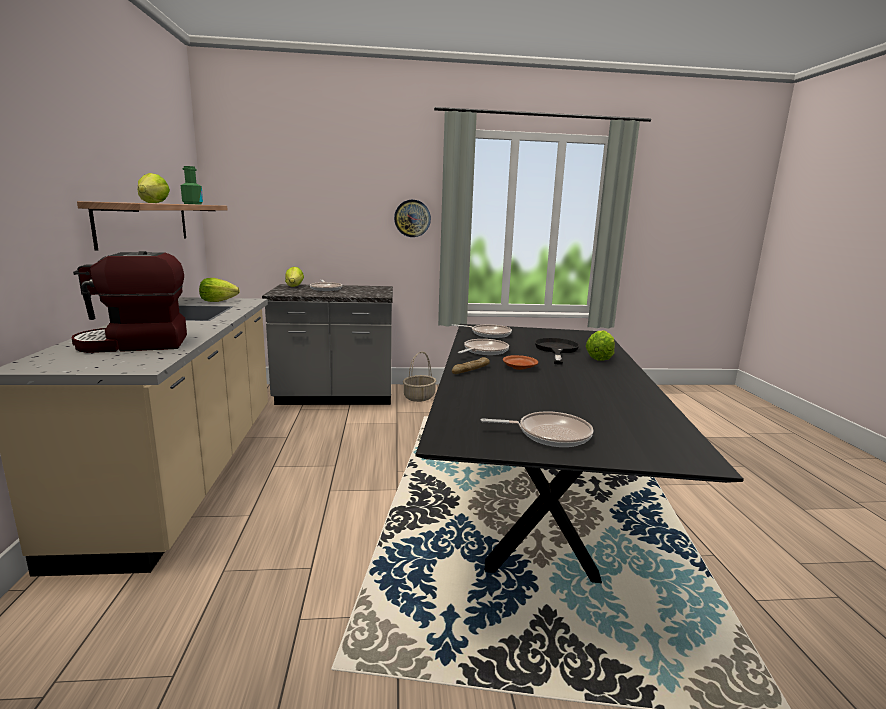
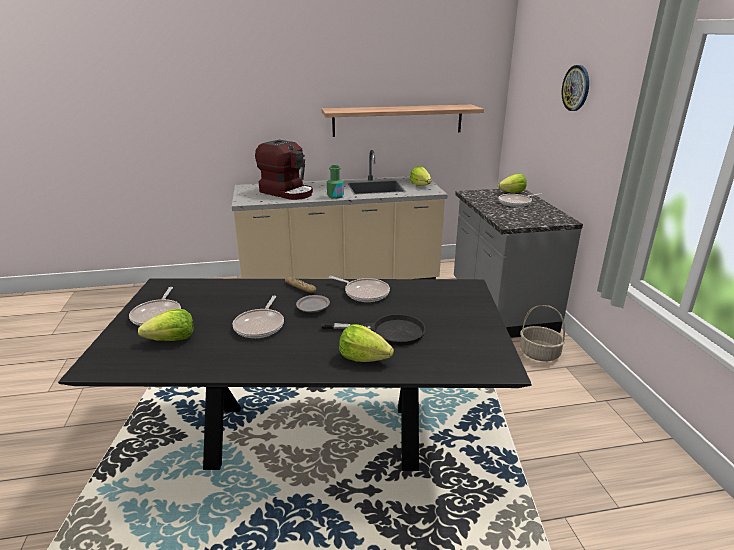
camera: 85 degrees right, 10 degrees up
coffee machine [72,251,187,353] -> coffee machine turned 150 degrees clockwise [255,140,313,200]
lettuce [138,173,170,203] -> lettuce moved to [138,309,194,341]
green bottle [181,166,203,205] -> green bottle moved to [327,165,344,199]
wall clock [394,200,431,237] -> wall clock moved to [562,65,589,111]
frying pan [452,324,512,338] -> frying pan moved to [233,296,284,338]
brown plate [503,355,538,370] -> grey plate [296,295,330,313]

